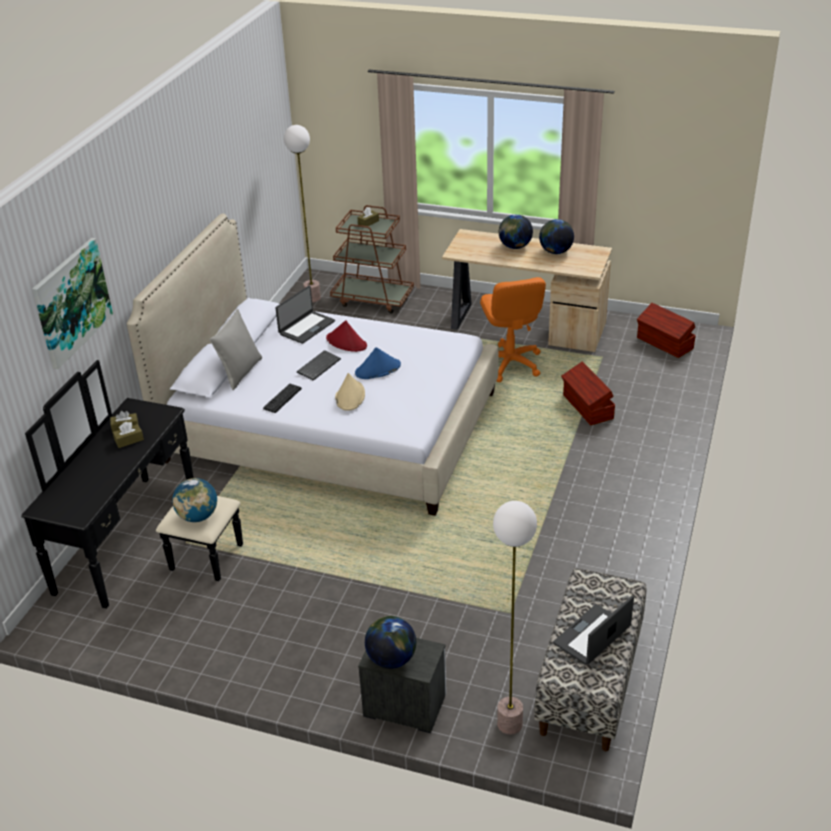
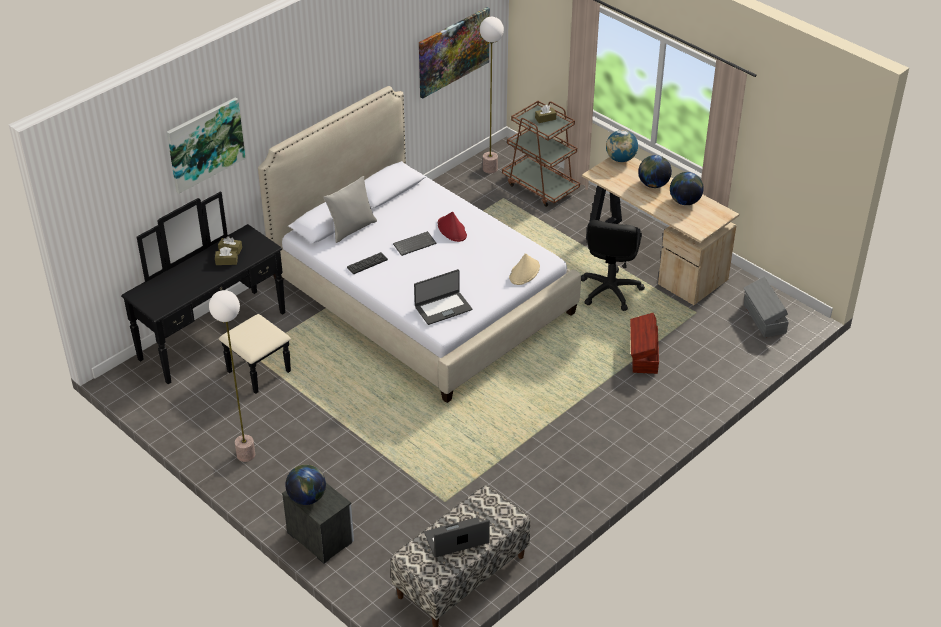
camera: 25 degrees right, 5 degrees up
globe [172,478,217,522] -> globe moved to [606,130,638,162]
laptop [275,286,335,344] -> laptop moved to [414,269,472,325]
beige hat [335,373,365,411] -> beige hat moved to [509,253,540,285]
blue hat [355,347,401,379] -> none
orange office chair [480,277,546,382] -> black office chair [581,220,645,311]
floor lamp [493,501,537,735] -> floor lamp moved to [209,290,255,462]
brown storage box [637,303,696,358] -> grey storage box [744,277,789,338]
none -> picture [419,7,490,98]

